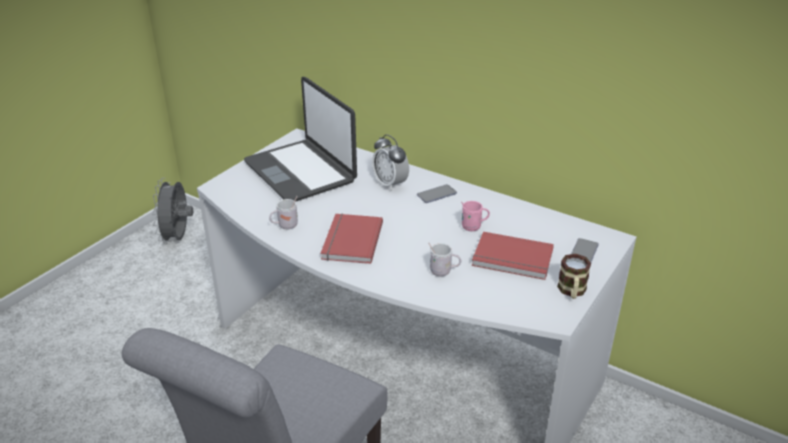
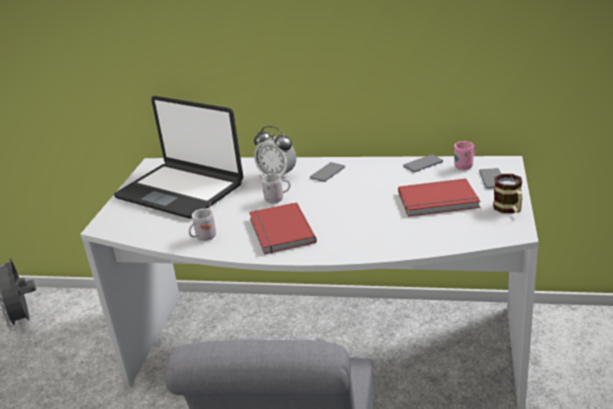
camera: 20 degrees left, 5 degrees down
white mug [428,243,461,276] -> white mug moved to [259,174,290,203]
pink mug [461,201,490,231] -> pink mug moved to [454,141,476,170]
none -> phone [403,155,443,172]

